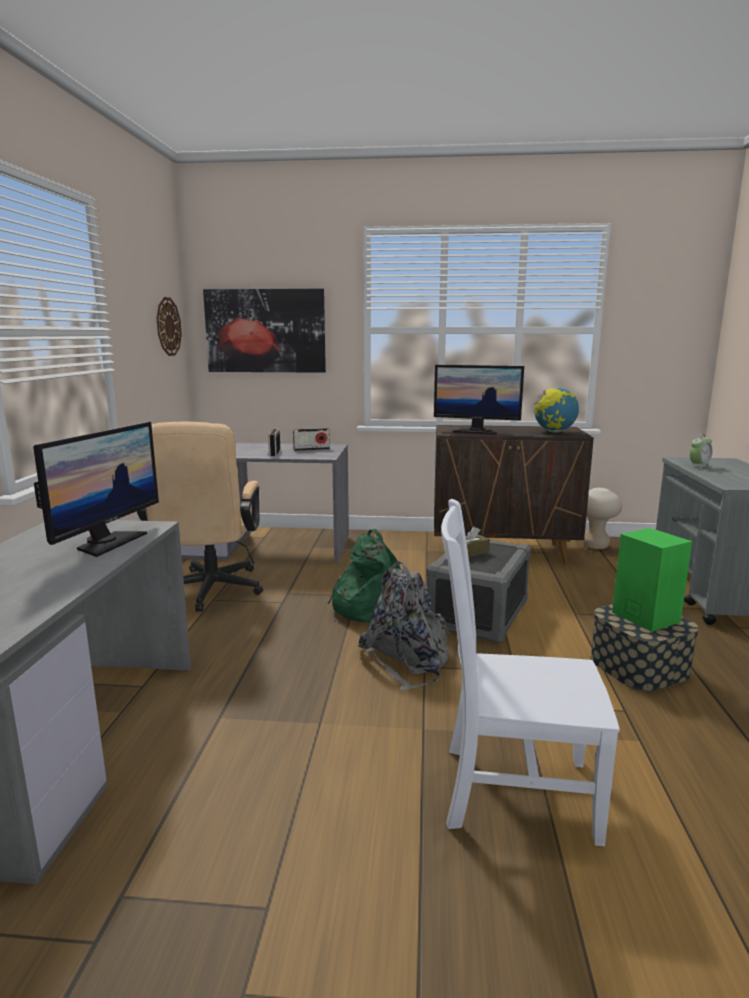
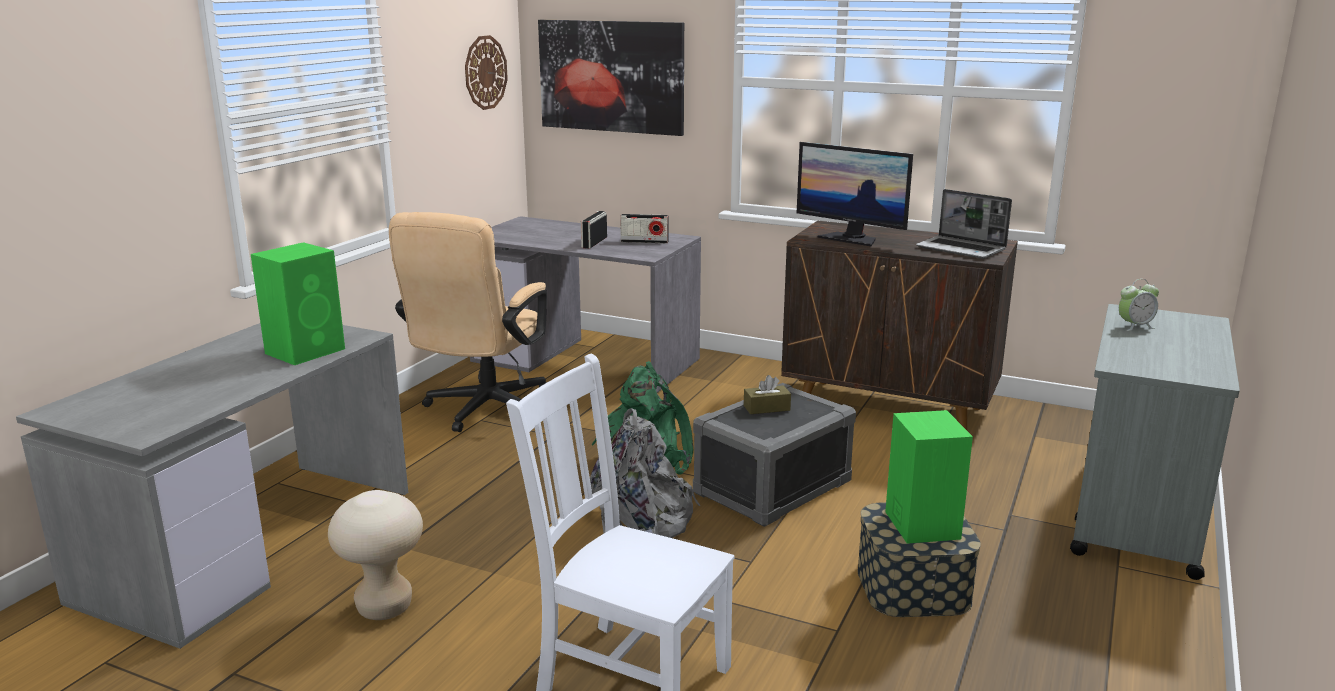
camera: 20 degrees right, 5 degrees up
monitor [33,422,159,557] -> green speaker [251,242,345,365]
globe [534,388,579,433] -> laptop [916,189,1012,259]
beige stool [582,488,622,549] -> beige stool moved to [328,490,423,620]

